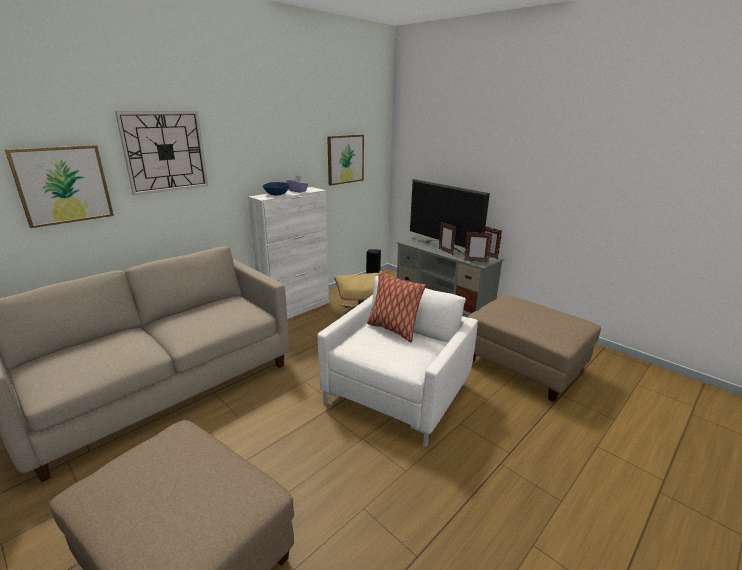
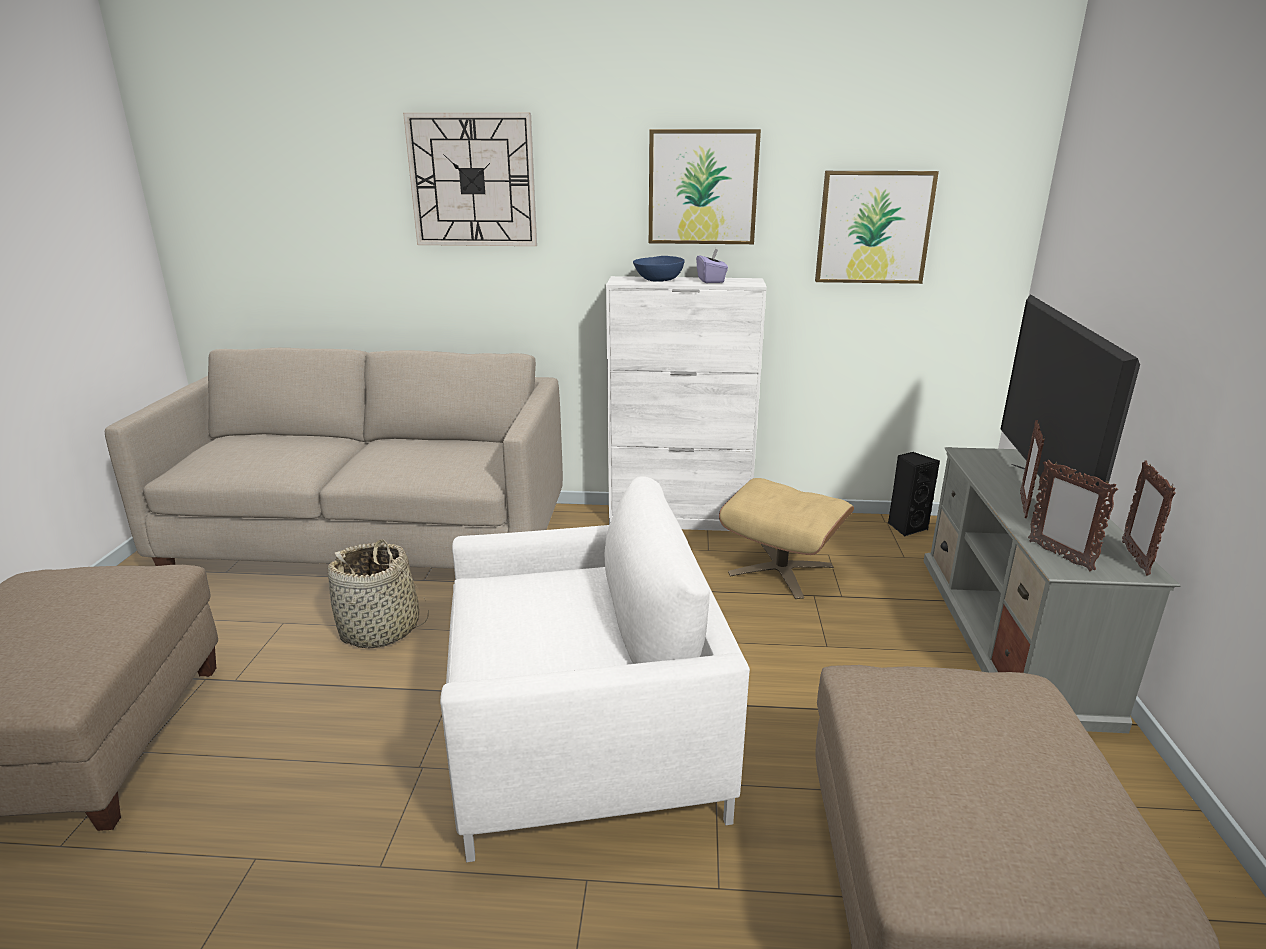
camera: 50 degrees right, 0 degrees up
picture [5,145,114,228] -> picture moved to [649,129,761,244]
pillow [367,271,426,342] -> none
none -> basket [328,539,429,648]

